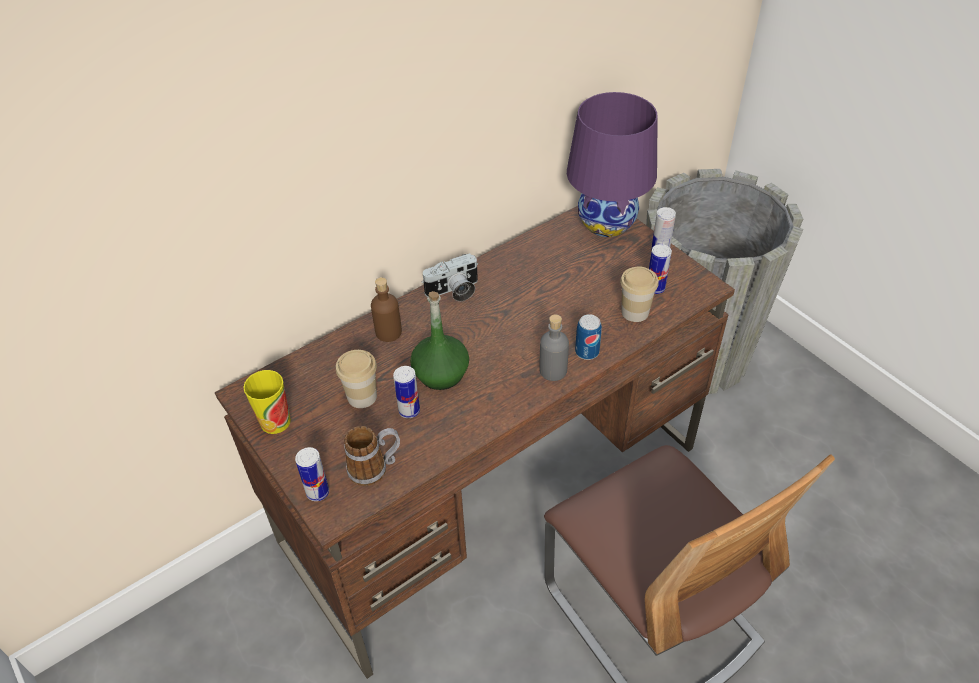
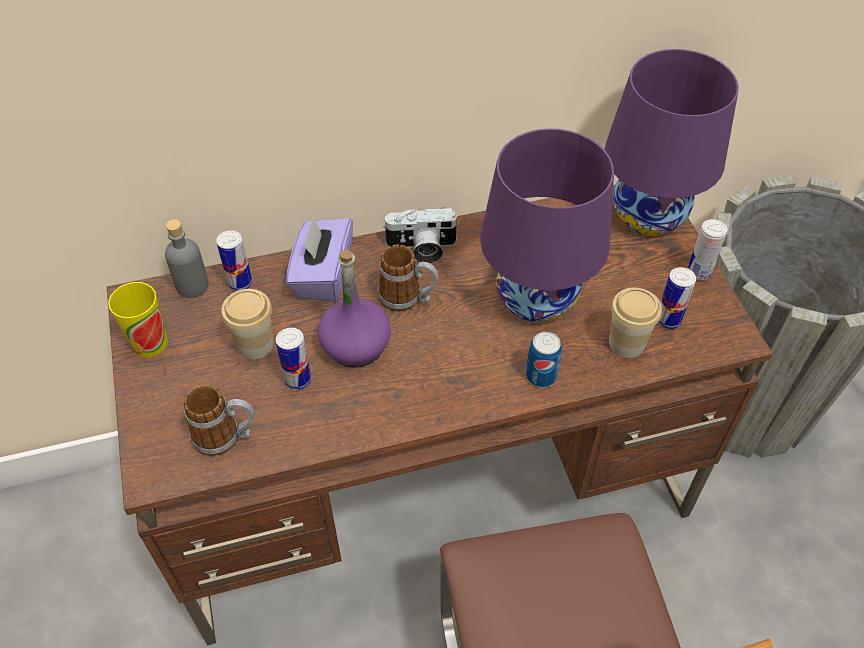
camera: 20 degrees right, 5 degrees up
can [295,447,329,501] -> can moved to [216,230,252,291]
brown bottle [371,277,402,342] -> purple tissue box [286,217,353,302]
green bottle [410,291,469,390] -> purple bottle [318,250,391,368]
grey bottle [539,314,569,381] -> grey bottle moved to [165,219,209,298]
none -> mug [378,245,439,312]
none -> purple table lamp [480,128,614,323]

